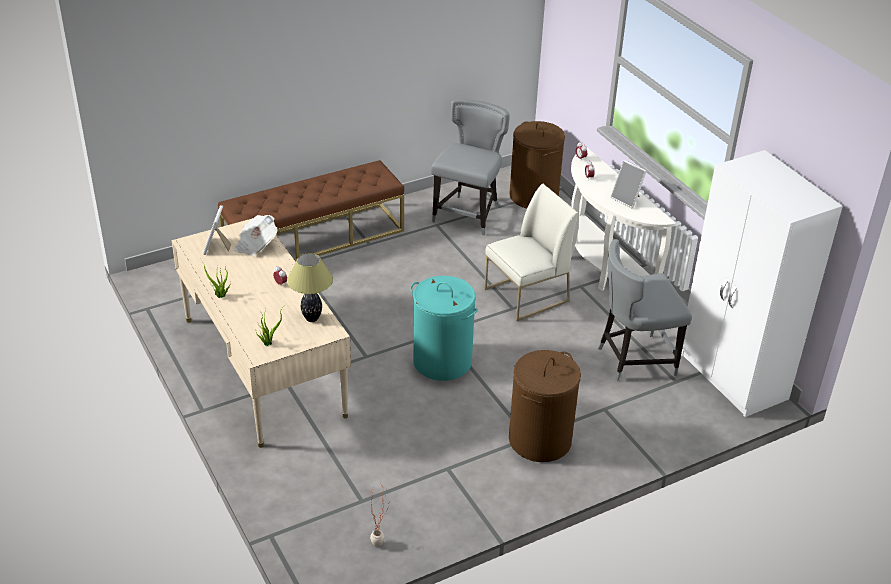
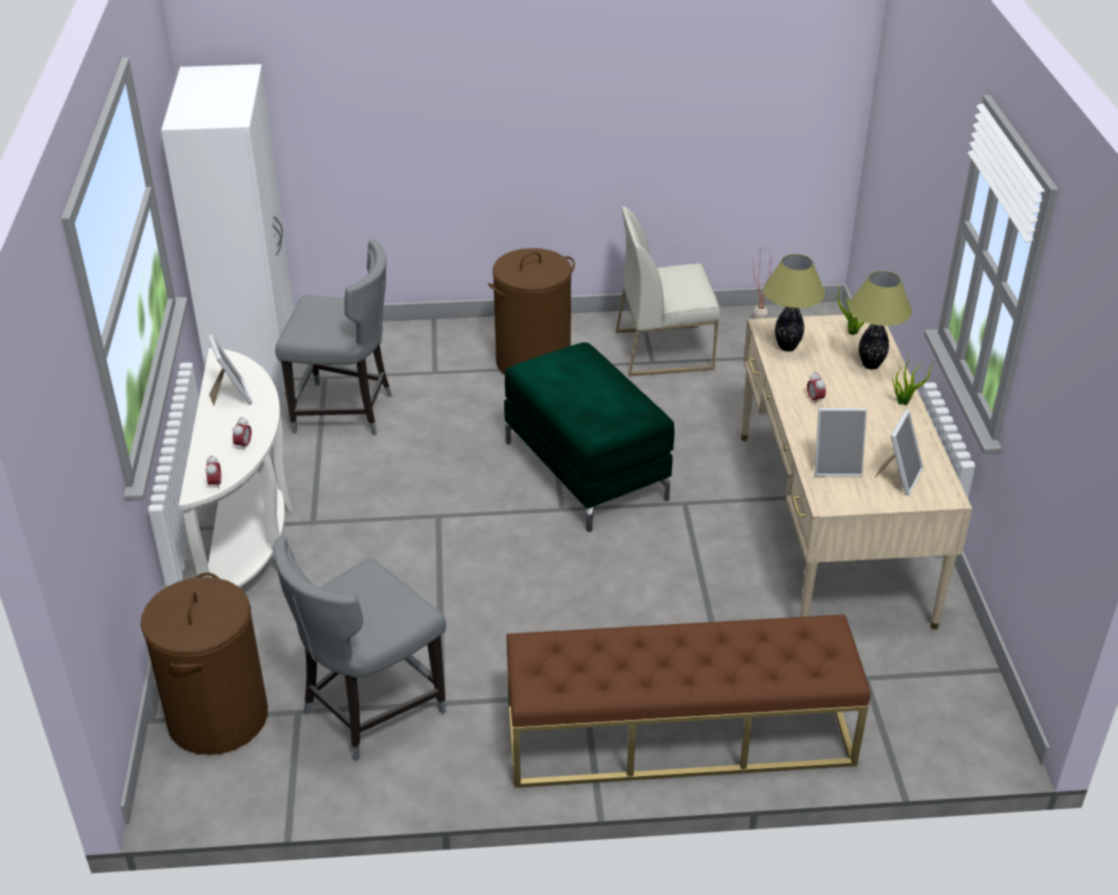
camera: 155 degrees left, 0 degrees up
newspaper [234,215,277,256] -> picture frame [815,408,867,477]
turquoise laundry basket [411,276,478,381] -> green ottoman [504,342,674,532]
white chair [484,184,578,322] -> white chair moved to [616,206,720,376]
none -> table lamp [848,271,912,369]

